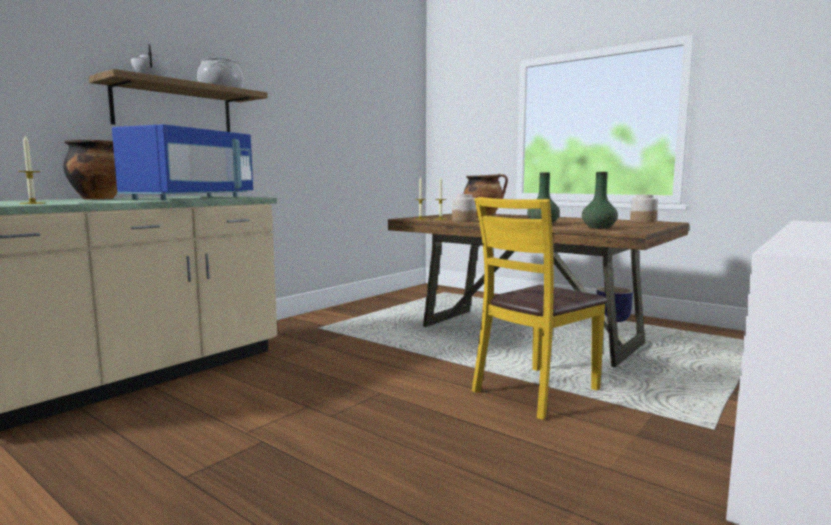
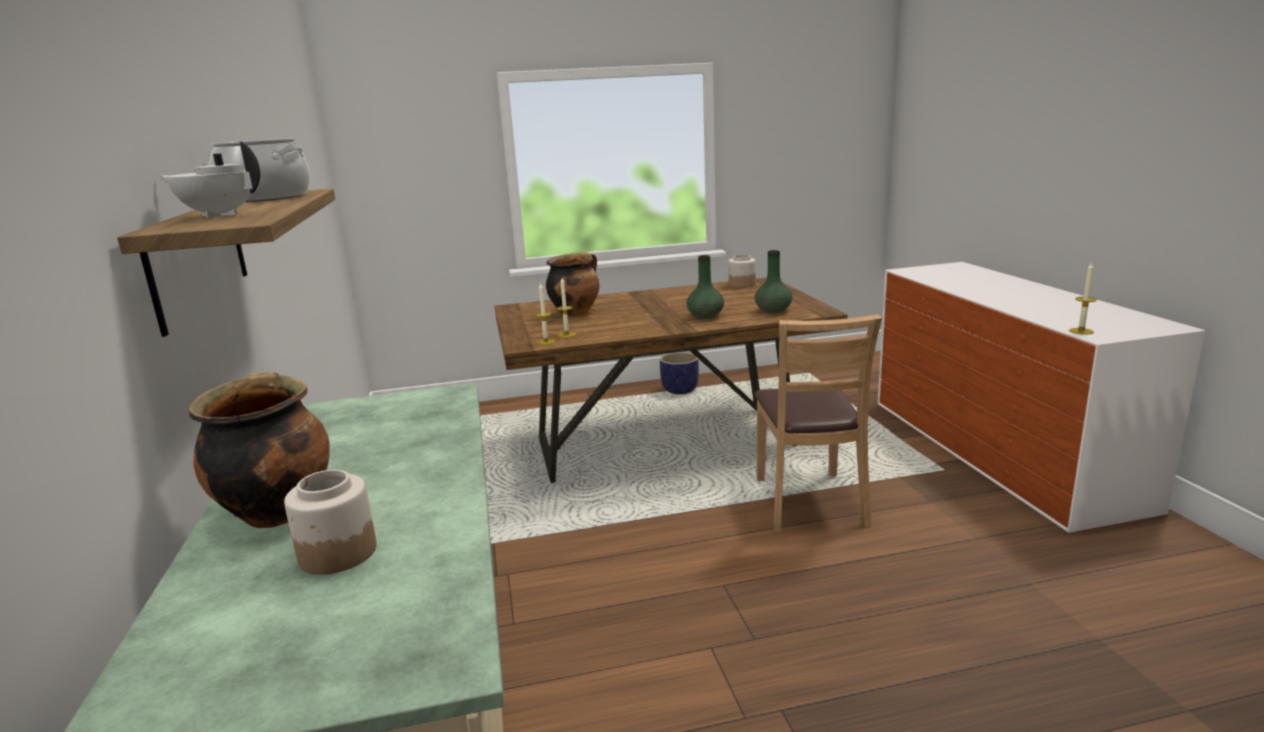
camera: 50 degrees left, 10 degrees up
candle [18,135,44,204] -> candle moved to [1069,262,1097,335]
blue microwave [112,124,253,200] -> none
jar [452,194,476,222] -> jar moved to [284,470,376,575]
yellow chair [472,197,608,420] -> brown chair [755,314,882,532]

